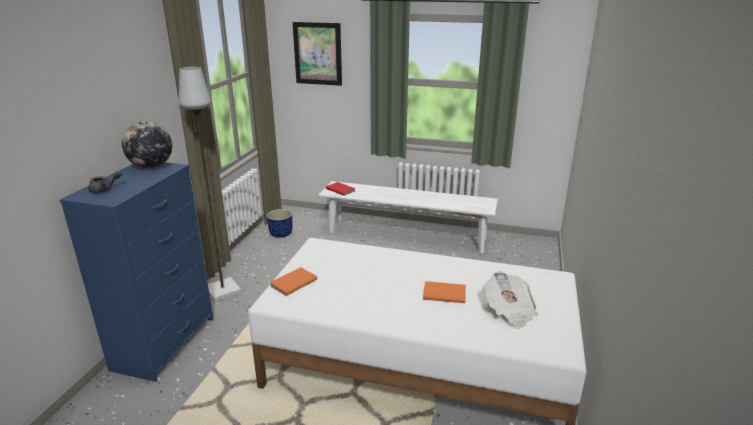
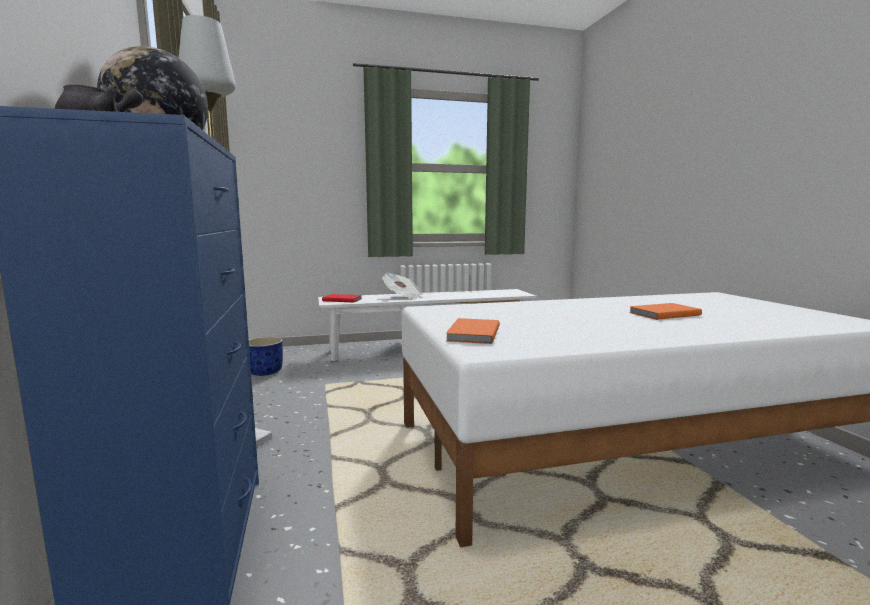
camera: 30 degrees left, 15 degrees down
picture [293,22,342,86] -> none
newspaper [485,271,538,329] -> newspaper moved to [382,273,422,300]

